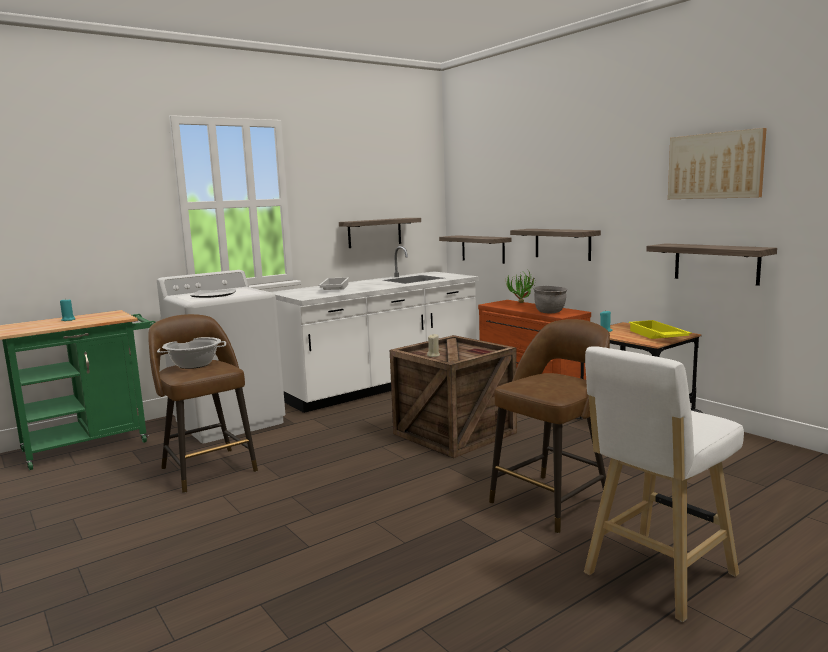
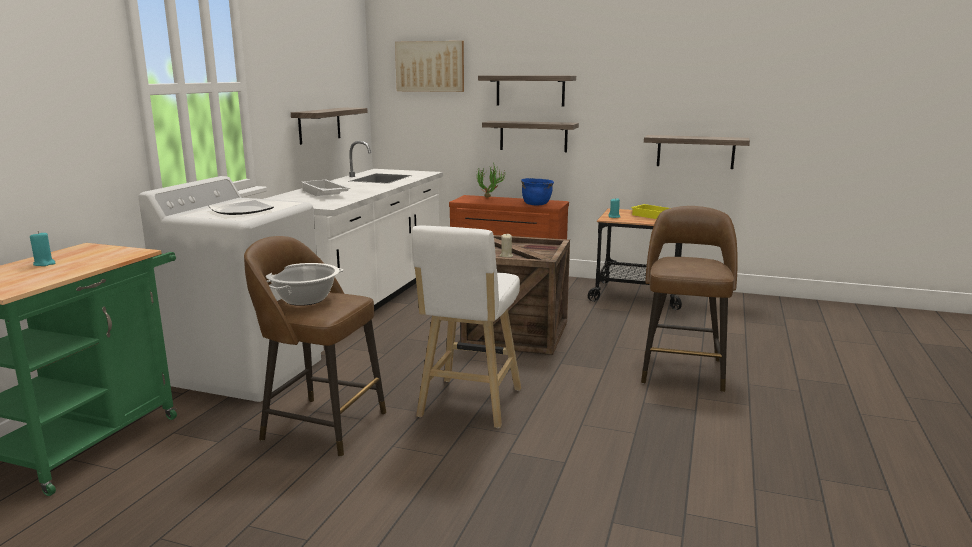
camera: 35 degrees left, 5 degrees up
shelf [439,235,512,264] -> shelf moved to [478,75,576,106]
grey cooking pot [534,286,568,313] -> blue cooking pot [521,178,554,205]
white stool [584,346,744,622] -> white stool moved to [412,226,521,428]
picture [668,128,767,199] -> picture moved to [395,41,464,92]

